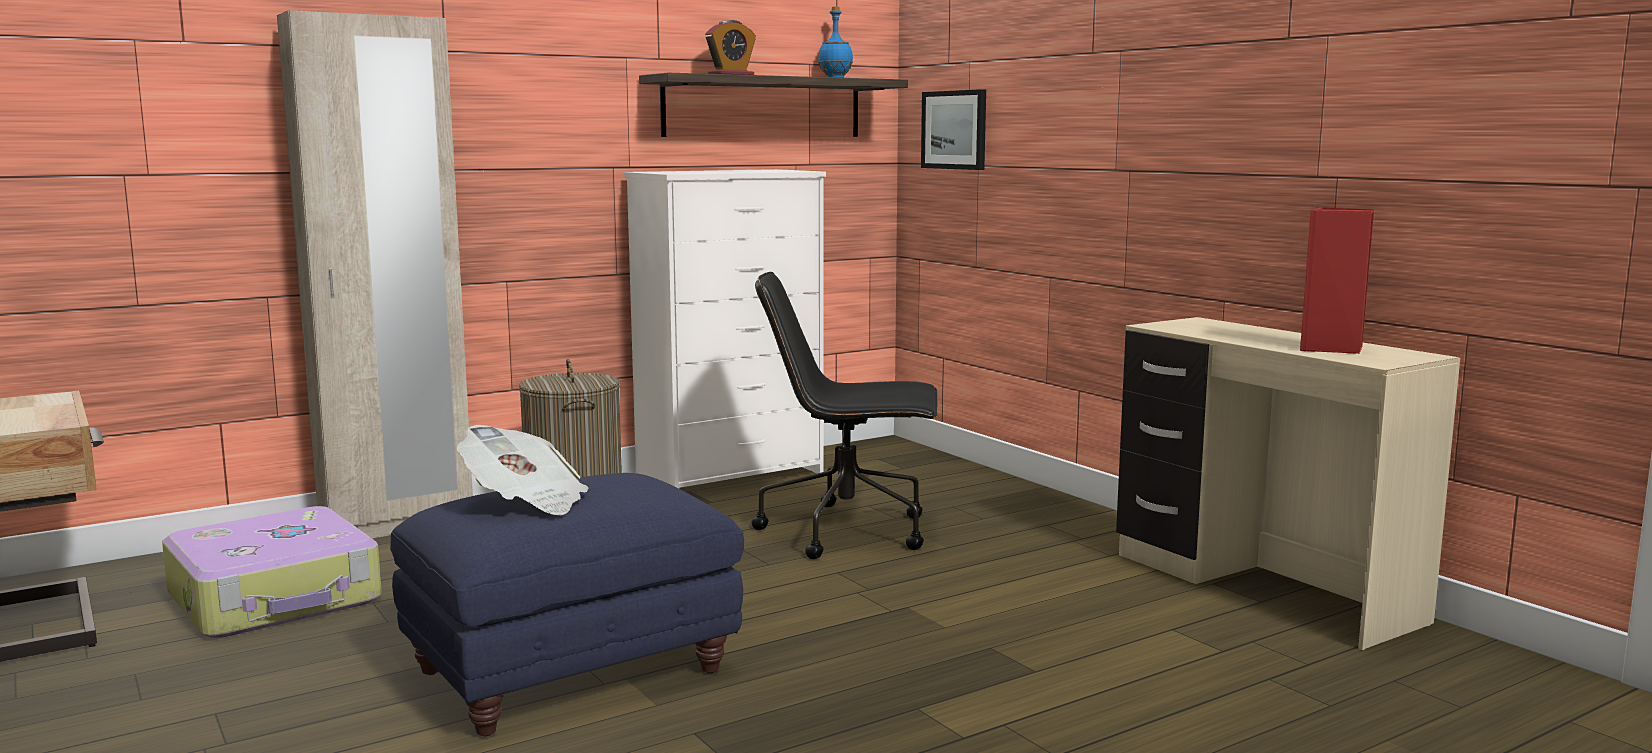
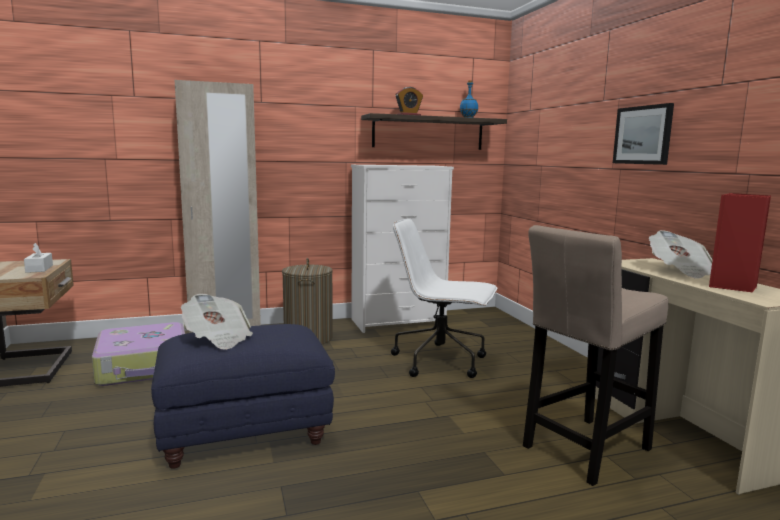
camera: 15 degrees right, 0 degrees up
black office chair [752,272,938,559] -> white office chair [391,218,498,378]
picture [921,89,986,170] -> picture moved to [613,103,674,165]
none -> white tissue box [24,243,53,273]
none -> beige stool [523,225,668,486]
none -> newspaper [649,230,713,279]

